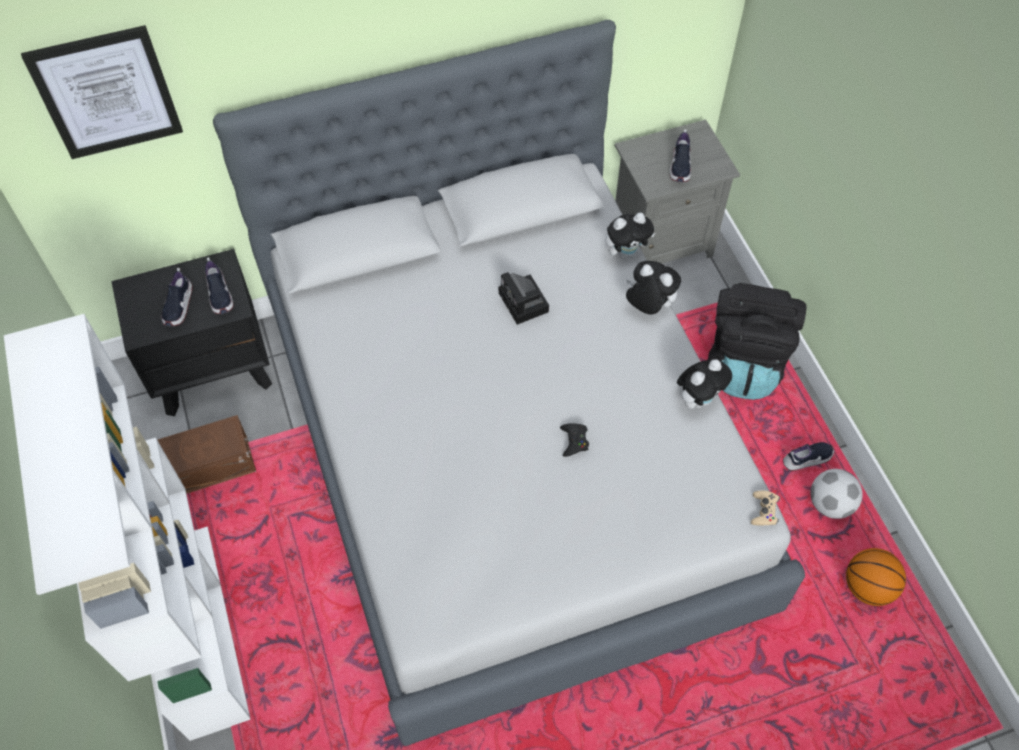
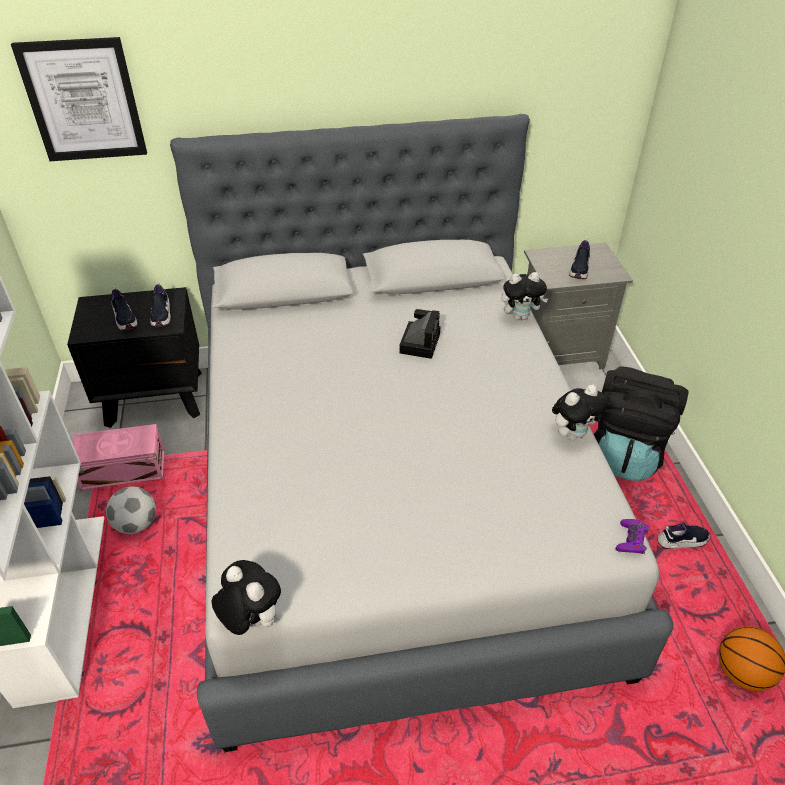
camera: 10 degrees right, 15 degrees down
brown storage box [158,415,256,494] -> pink storage box [73,424,165,491]
shoe [161,268,193,326] -> shoe turned 45 degrees counterclockwise [111,286,138,331]
camera [499,272,549,325] -> camera turned 150 degrees counterclockwise [399,309,440,359]
black game controller [560,423,589,457] -> none
plush toy [626,261,681,315] -> plush toy moved to [211,560,281,635]
beige game controller [751,491,780,525] -> purple game controller [616,519,650,554]
football [811,469,863,519] -> football moved to [106,486,156,534]

